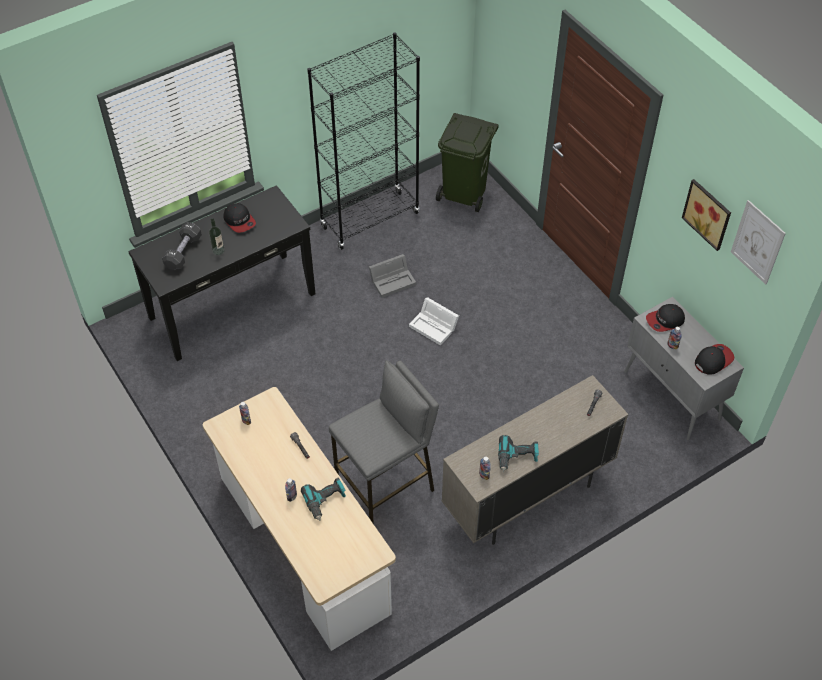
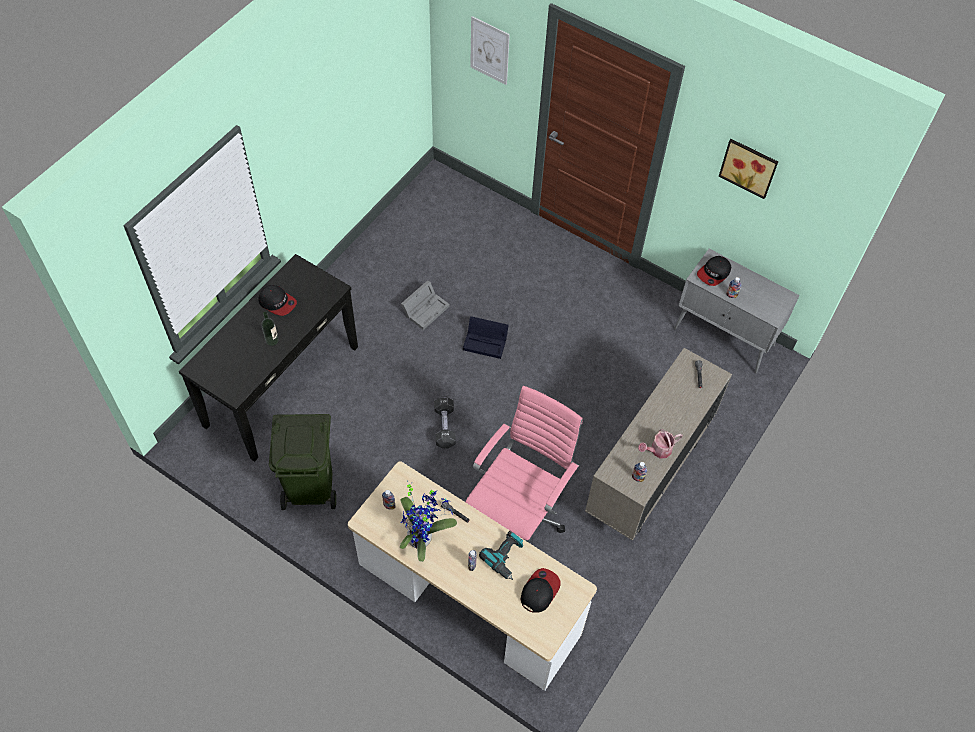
camera: 25 degrees left, 5 degrees up
black dumbbell [162,222,202,271] -> black dumbbell moved to [434,397,456,449]
black bookcase [307,32,420,250] -> none
grey stool [329,360,439,524] -> pink office chair [465,386,583,540]
white storage box [409,297,459,346] -> black storage box [463,316,509,359]
green trash can [436,113,499,212] -> green trash can moved to [269,414,336,510]
power drill [498,435,539,472] -> watering can [638,429,683,459]
cap [695,344,735,375] -> cap moved to [521,568,561,613]
picture [731,200,786,285] -> picture moved to [470,16,510,85]
none -> potted plant [400,480,457,562]

